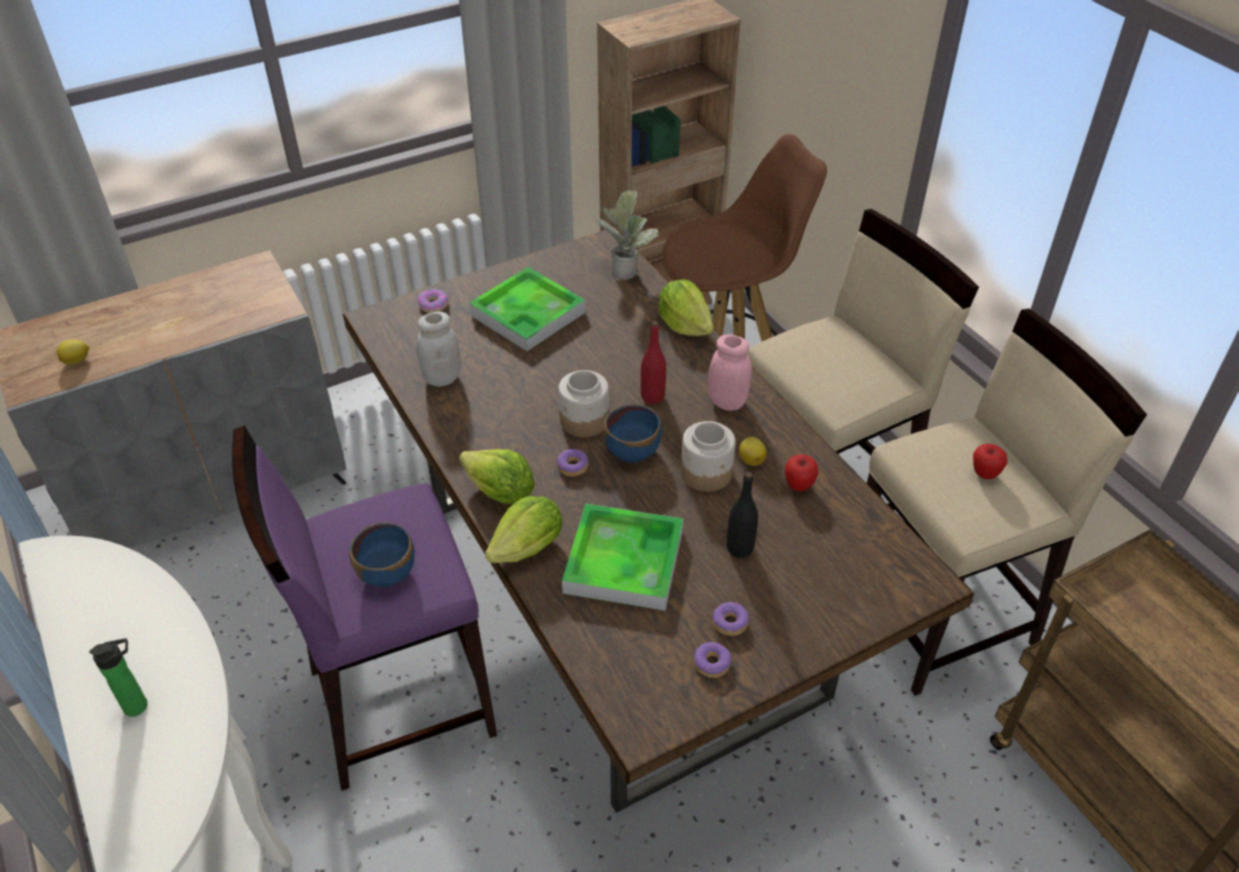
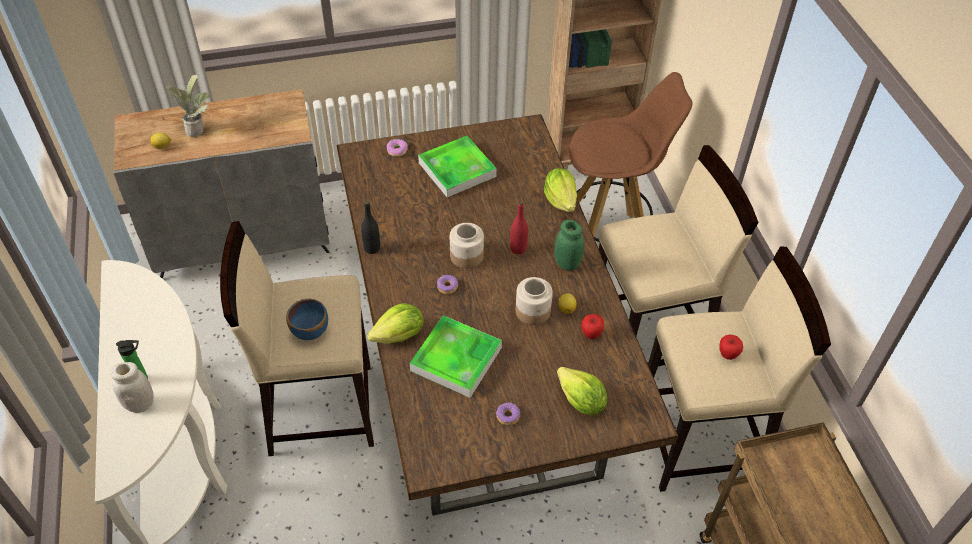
camera: 15 degrees right, 5 degrees up
purple stool [232,425,497,791] -> beige stool [220,221,374,456]
white jar [416,312,461,387] -> white jar moved to [110,362,154,413]
lettuce [459,449,534,504] -> lettuce moved to [557,367,607,415]
potted plant [596,190,659,280] -> potted plant moved to [166,75,211,137]
blue bowl [603,404,662,463] -> none
donut [694,642,731,678] -> none
pink jar [708,334,752,411] -> green jar [554,220,584,271]
black bottle [727,472,758,558] -> black bottle moved to [361,201,380,254]

